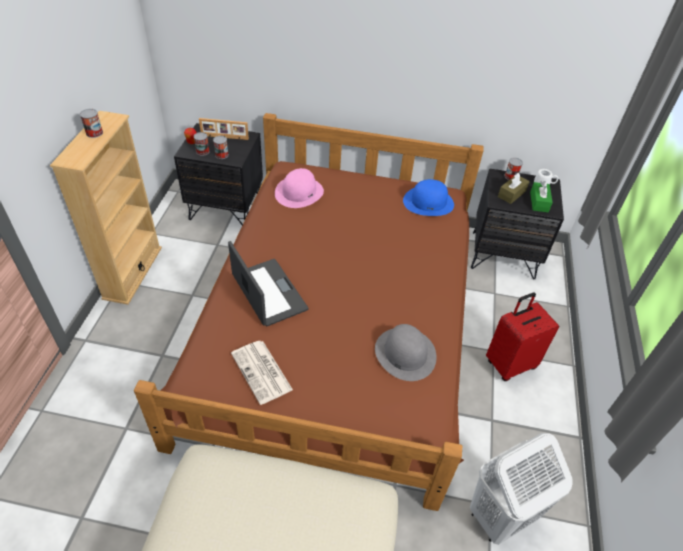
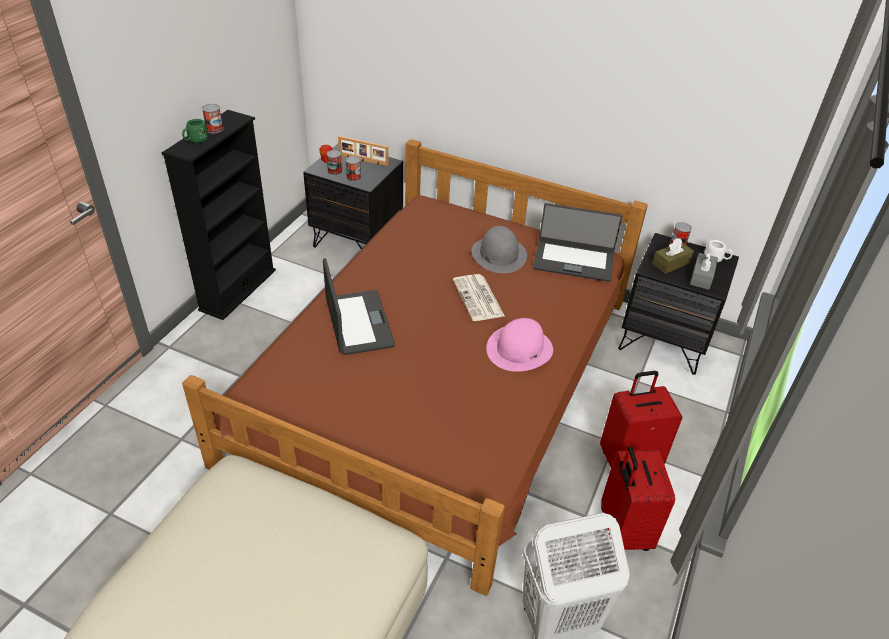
camera: 15 degrees right, 5 degrees down
beige bookcase [50,111,162,305] -> black bookcase [162,110,276,320]
newspaper [231,341,293,405] -> newspaper moved to [453,274,505,321]
pink hat [275,168,324,208] -> pink hat moved to [486,318,553,372]
grey hat [375,324,436,381] -> grey hat moved to [472,226,527,273]
blue hat [403,179,454,216] -> laptop [533,203,622,282]
green tissue box [530,181,553,212] -> grey tissue box [690,251,718,290]
none -> green mug [182,119,209,143]
none -> red suitcase [601,446,675,551]

